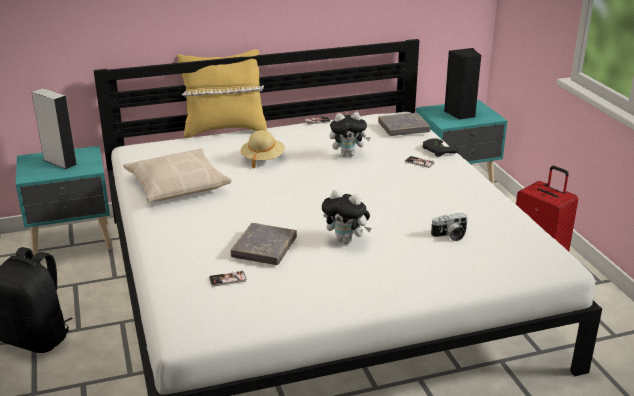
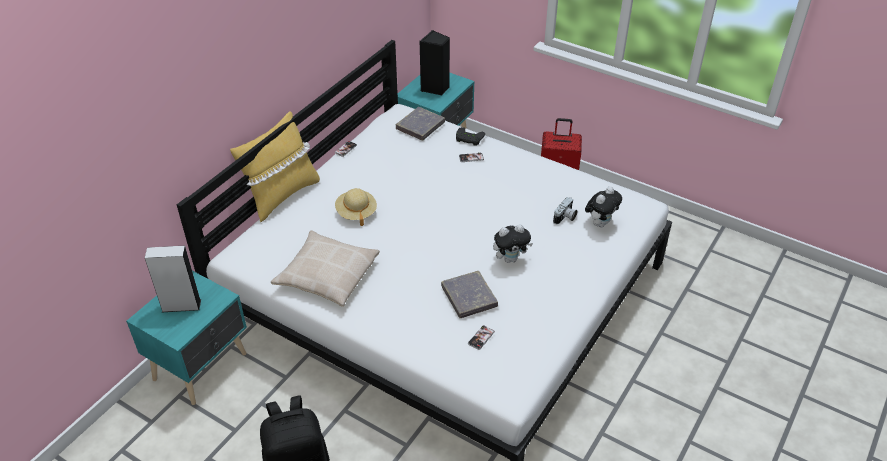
camera: 40 degrees left, 15 degrees up
plush toy [329,112,371,157] -> plush toy moved to [585,186,622,227]

